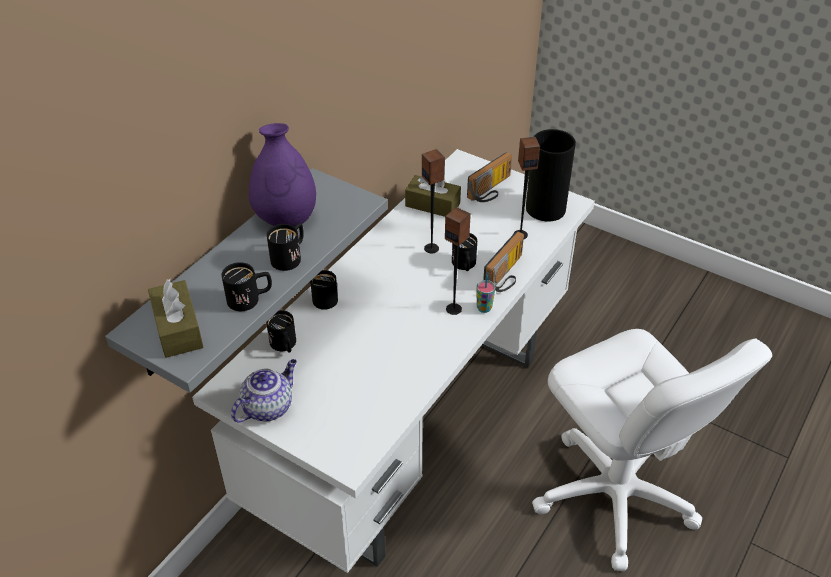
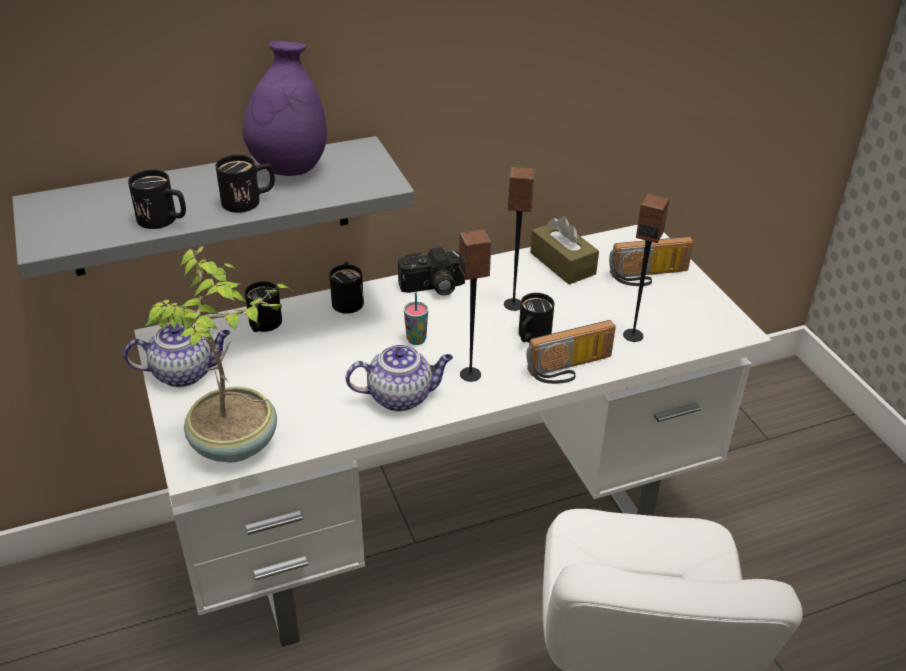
camera: 35 degrees right, 5 degrees down
brown tissue box [148,279,204,358] -> none
cup [476,275,495,313] -> cup moved to [404,292,428,345]
vase [526,129,576,222] -> none
none -> potted plant [145,246,295,462]
none -> teapot [346,345,453,411]
none -> camera [398,247,465,296]

